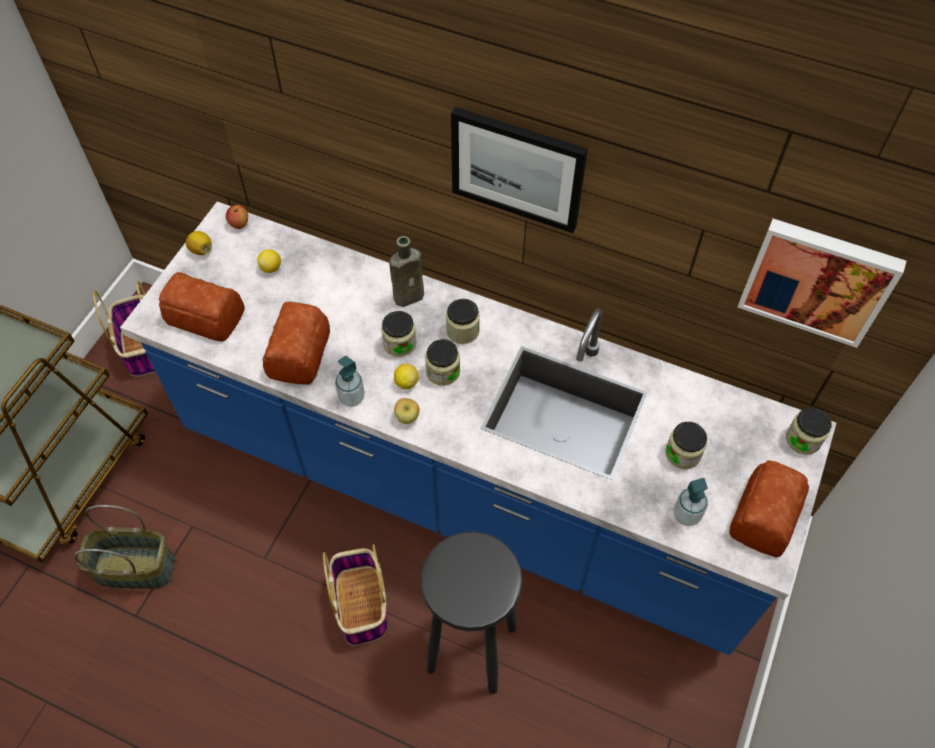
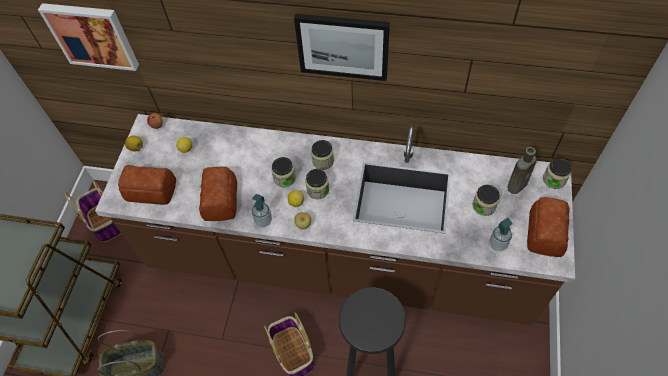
camera: 10 degrees left, 0 degrees up
blue counter [120,201,836,655] -> brown counter [95,114,575,325]
brown bottle [389,236,424,307] -> brown bottle moved to [508,147,537,194]
picture [738,219,906,348] -> picture moved to [38,3,139,71]

